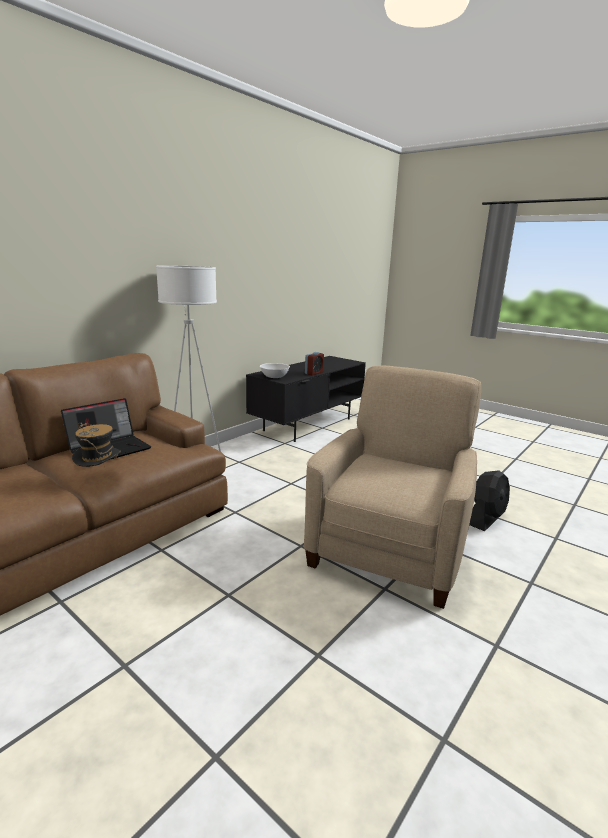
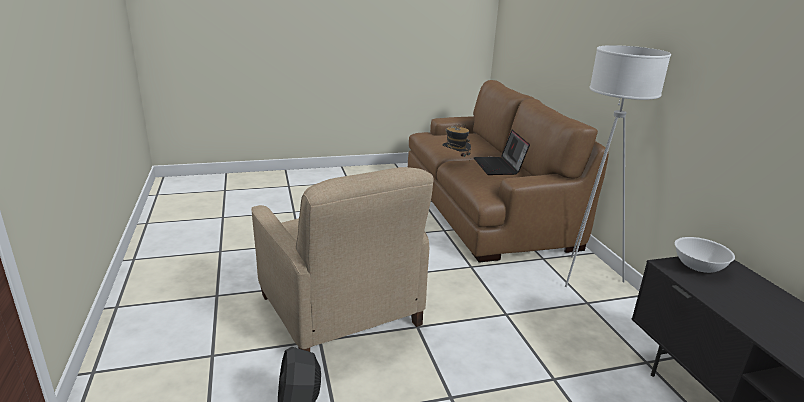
camera: 125 degrees right, 5 degrees up
alarm clock [305,352,324,375] -> none

